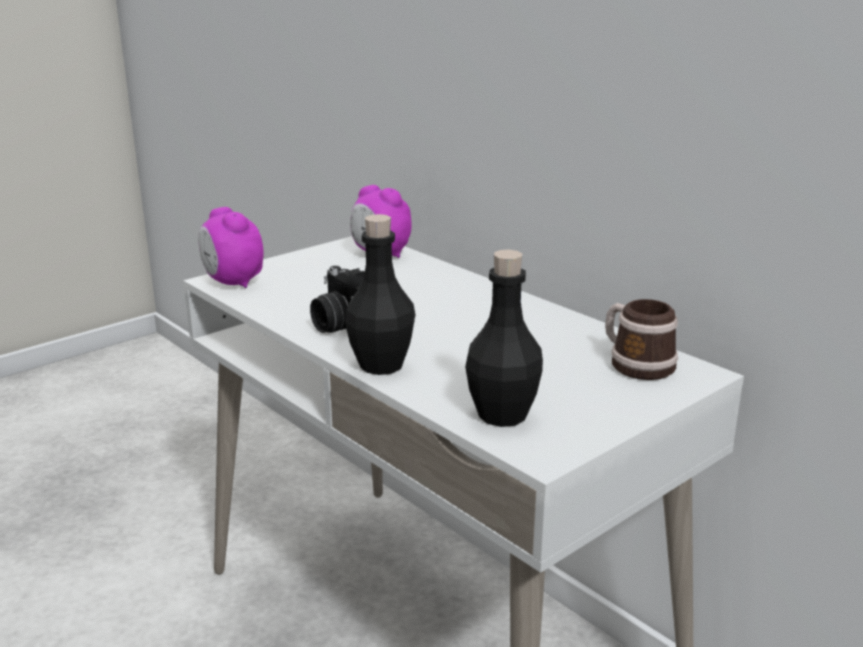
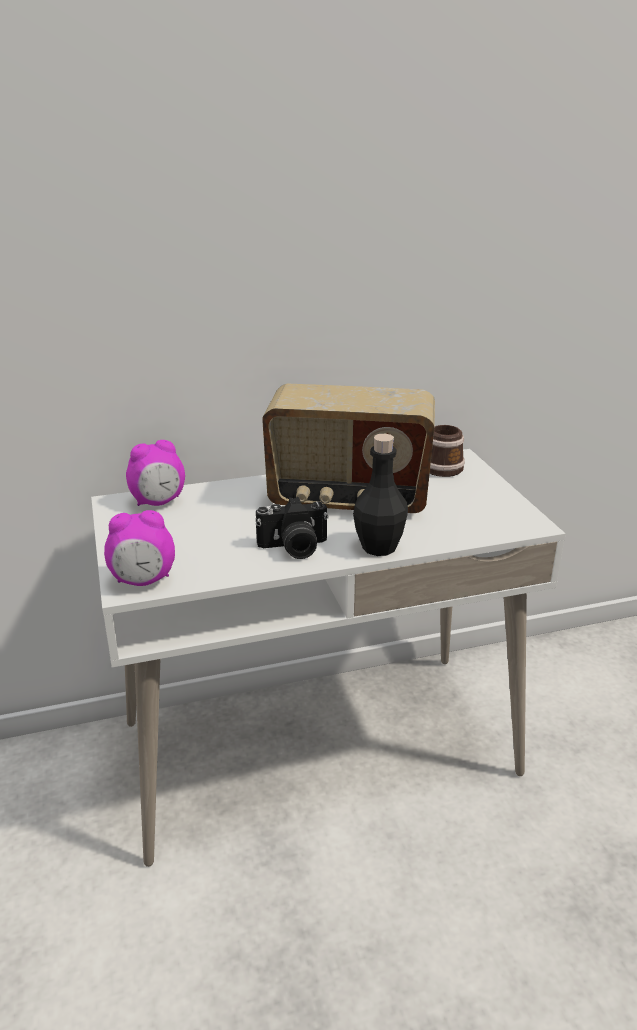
camera: 65 degrees left, 5 degrees up
black bottle [465,250,543,427] -> none
none -> radio [262,384,435,513]

